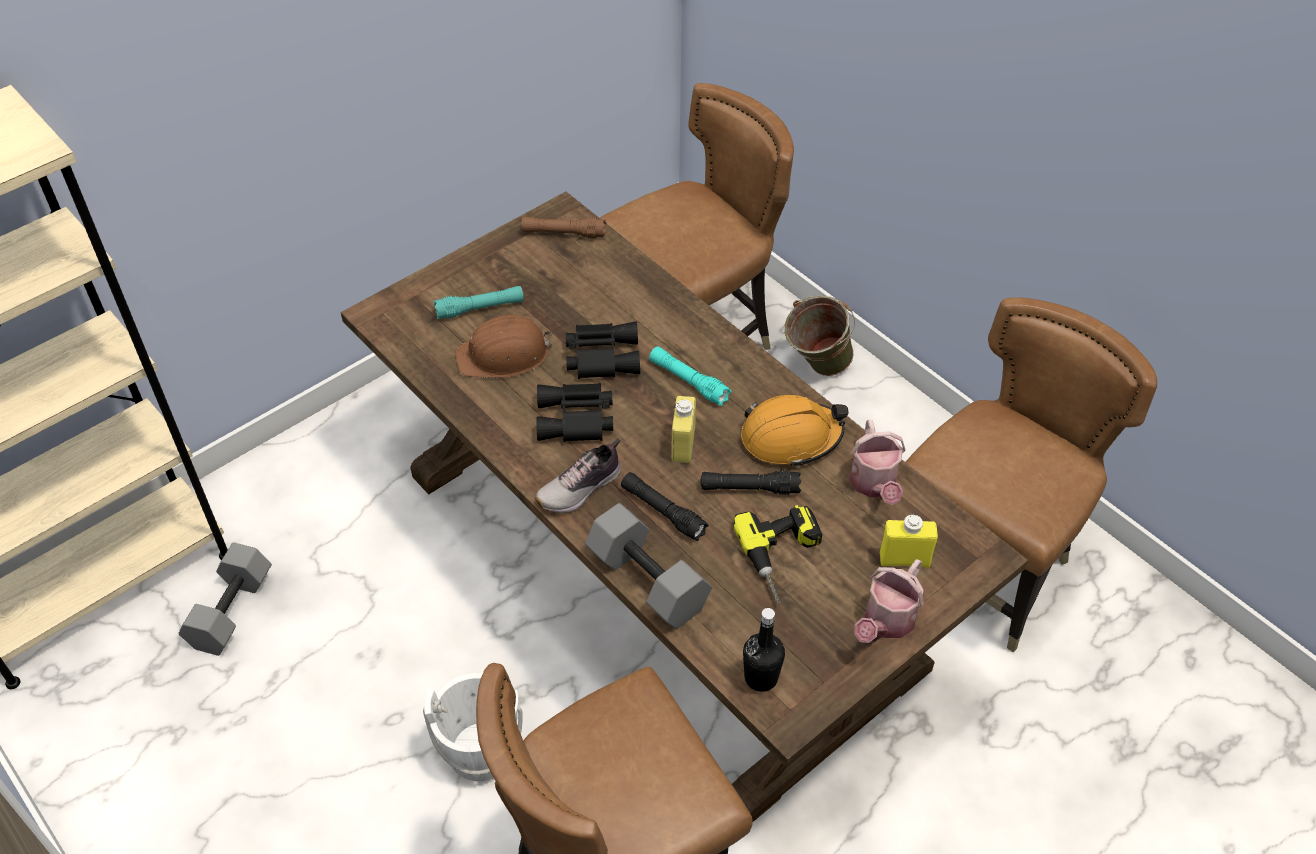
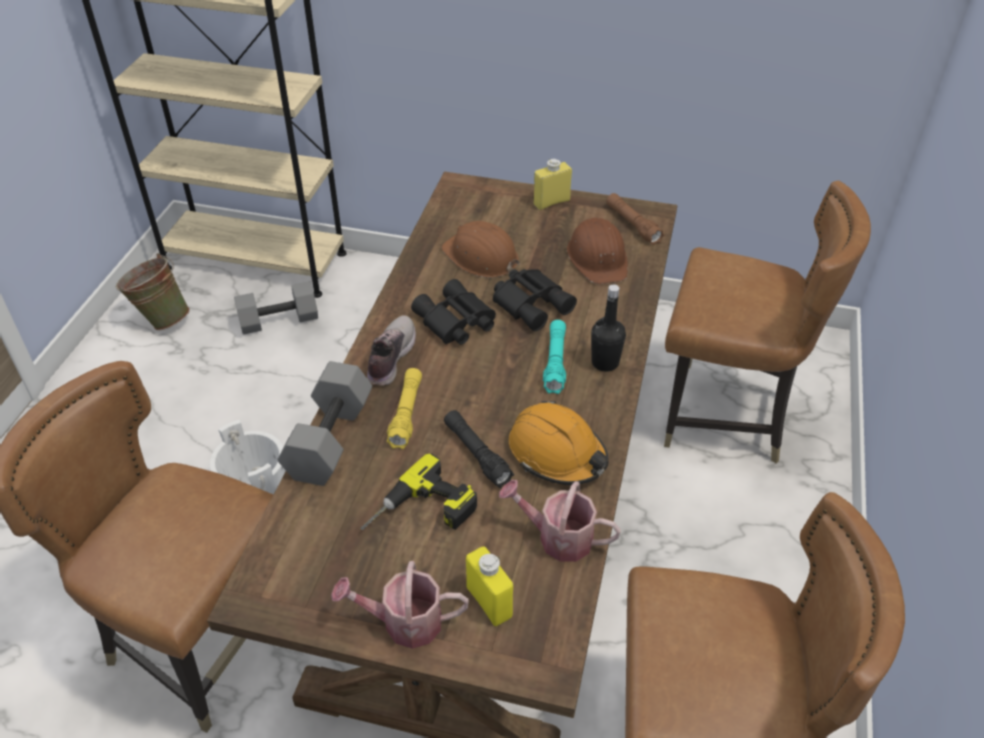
camera: 55 degrees right, 5 degrees down
turquoise flashlight [434,286,524,319] -> none
shoe [535,439,621,514] -> shoe turned 90 degrees clockwise [367,315,416,386]
black flashlight [621,472,709,541] -> yellow flashlight [387,368,422,449]
yellow bottle [671,396,696,463] -> yellow bottle moved to [533,159,572,210]
black bottle [743,608,785,692] -> black bottle moved to [591,284,626,372]
green bucket [785,296,855,376] -> green bucket moved to [116,253,190,330]
watering can [849,420,906,505] -> watering can turned 60 degrees clockwise [499,480,621,562]
none -> brown hard hat [567,218,628,284]

